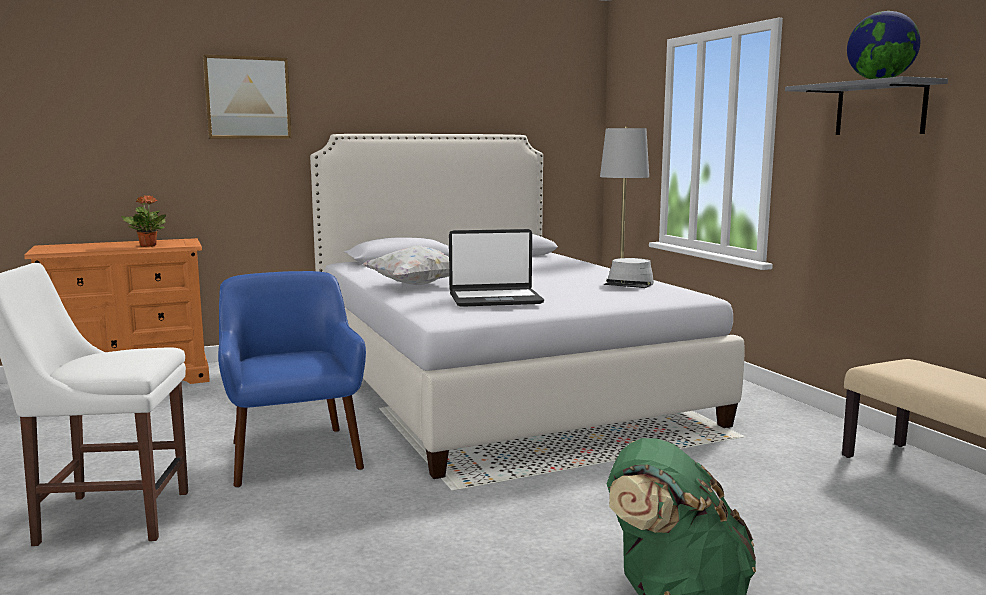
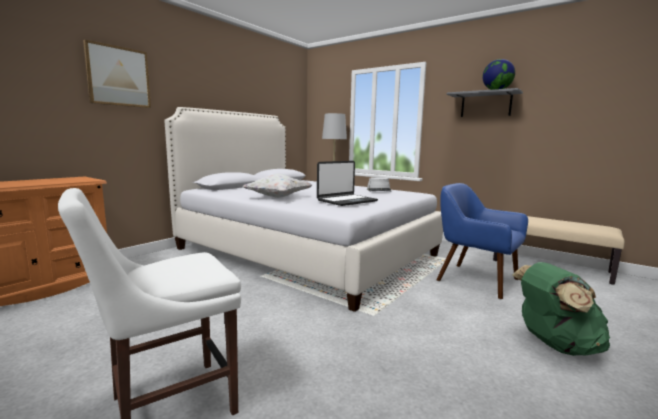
camera: 30 degrees left, 0 degrees up
potted plant [121,196,166,247] -> none
blue armchair [218,271,366,488] -> blue armchair moved to [436,183,528,300]

